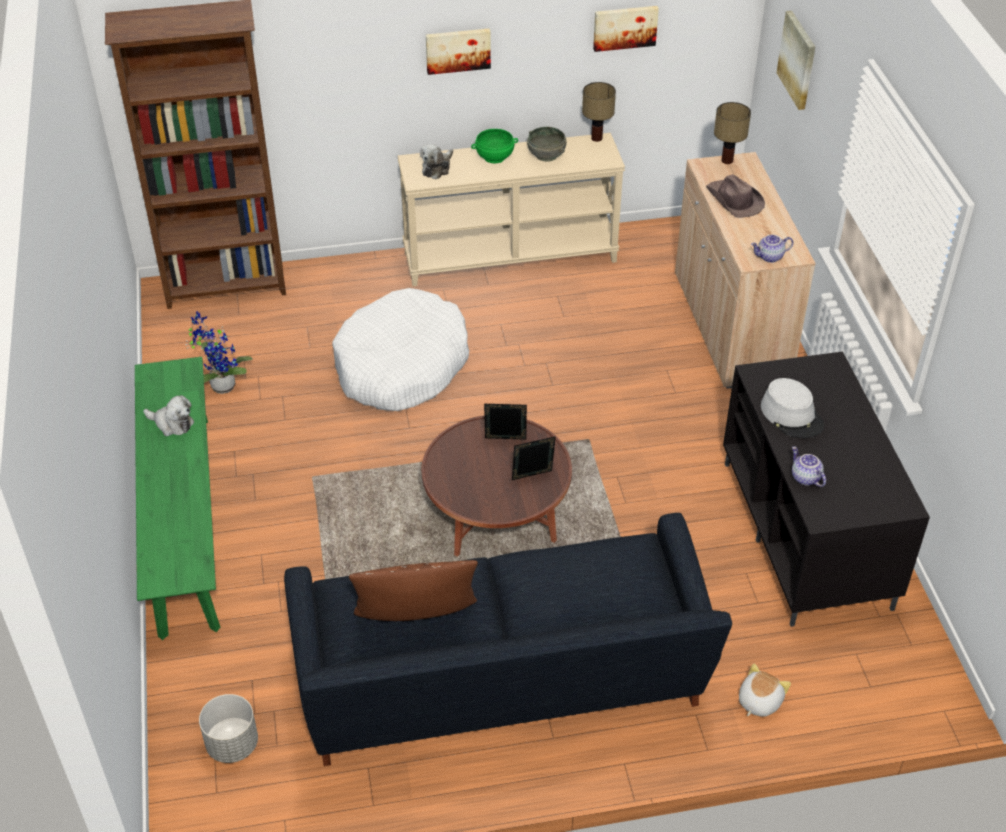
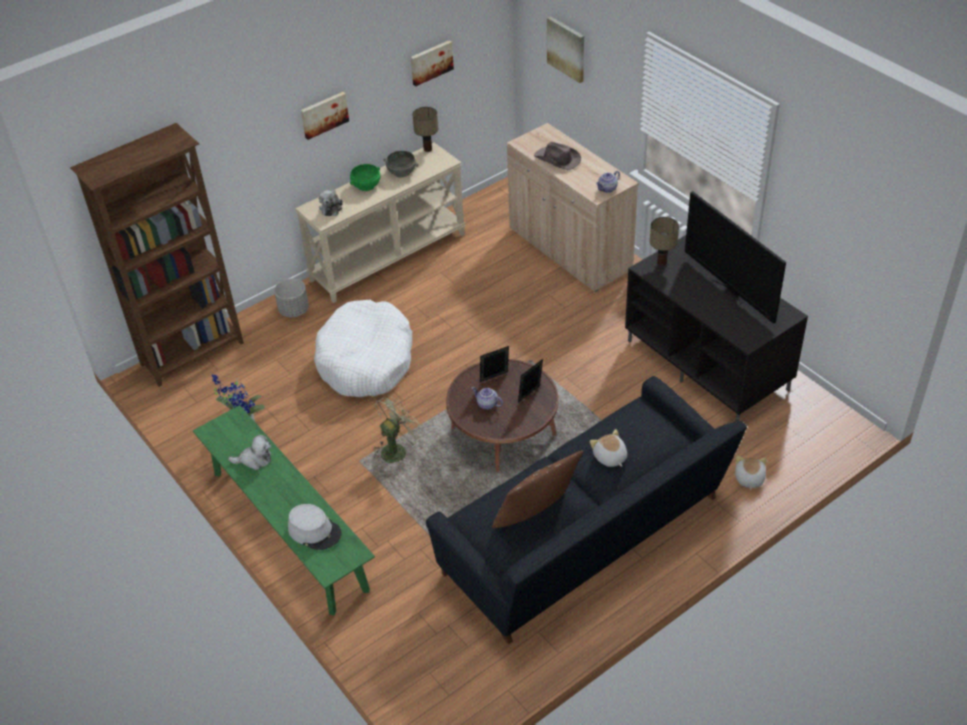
camera: 25 degrees left, 0 degrees up
grey planter [199,694,258,763] -> grey planter moved to [274,278,309,317]
table lamp [714,102,751,164] -> table lamp moved to [650,217,679,266]
grey hat [761,378,824,438] -> grey hat moved to [288,504,342,550]
teapot [792,446,826,487] -> teapot moved to [472,387,503,410]
none -> green fan [374,395,423,463]
none -> plush toy [590,429,627,467]
none -> television [685,191,786,324]

